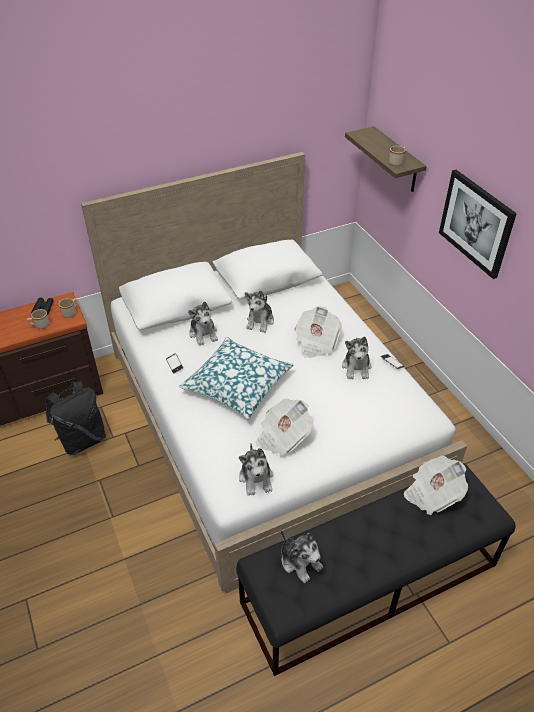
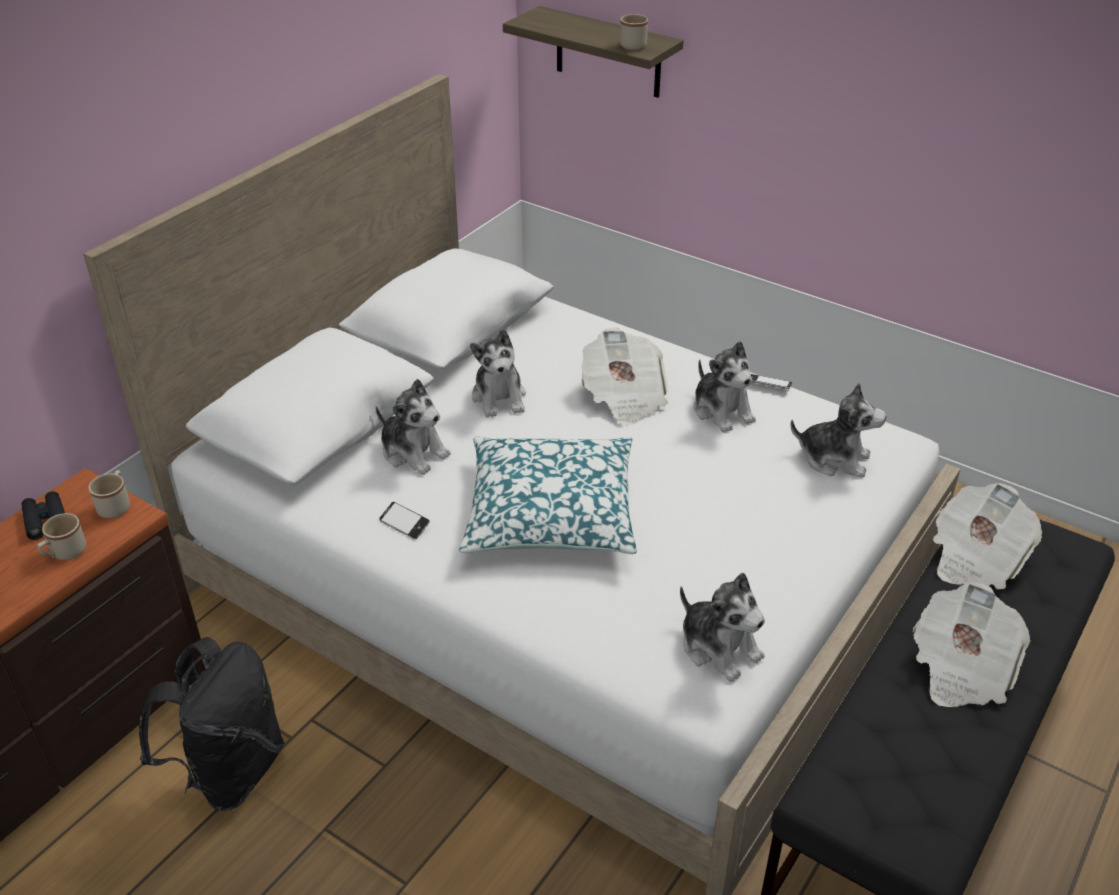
camera: 30 degrees left, 5 degrees down
newspaper [256,398,313,456] -> newspaper moved to [912,582,1030,707]
plush toy [281,530,323,583] -> plush toy moved to [790,383,886,478]
picture [439,170,517,279] -> none

